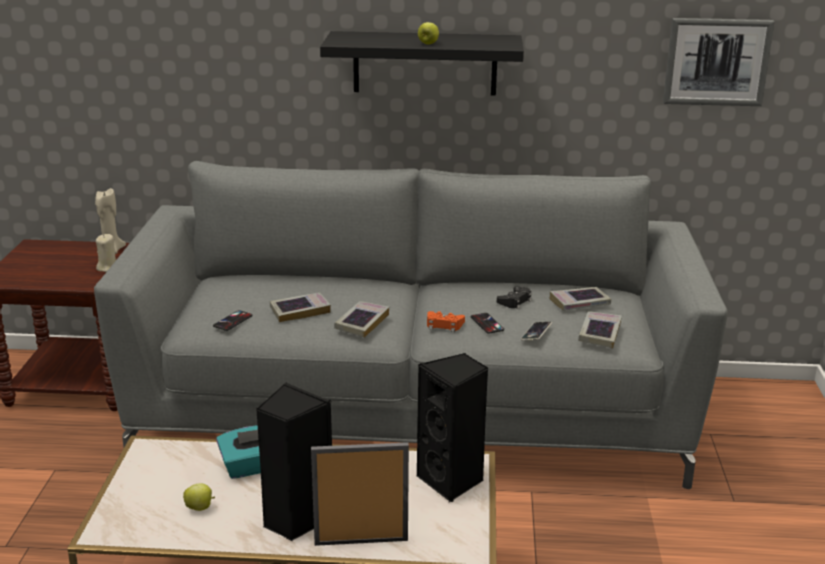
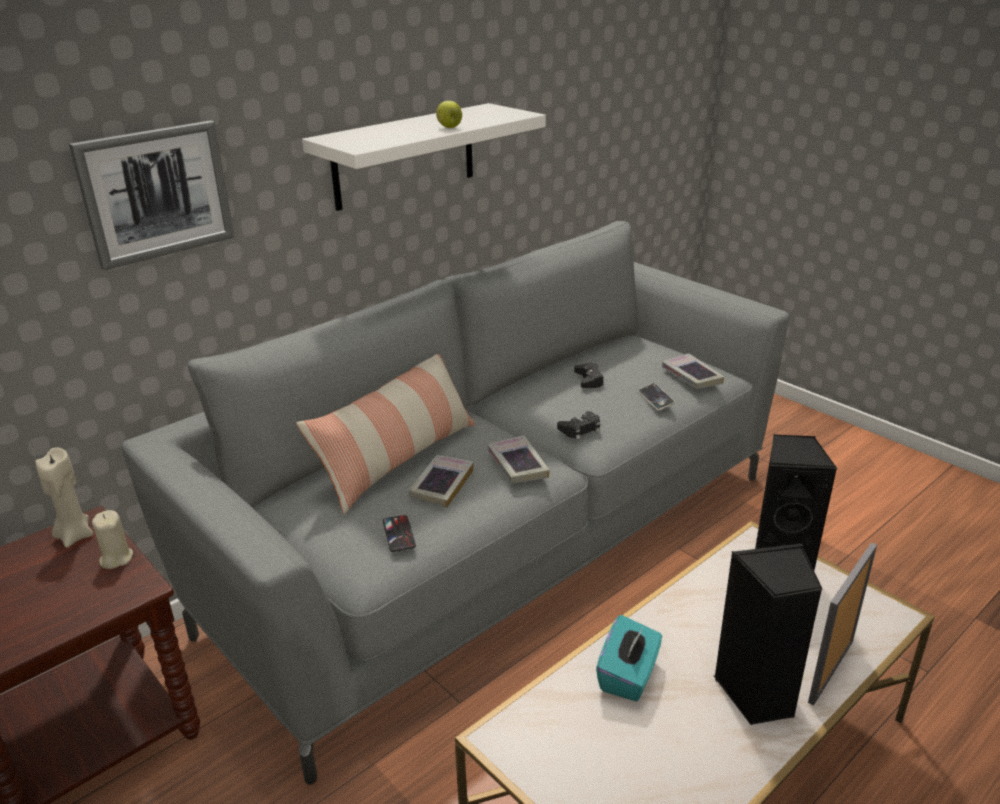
camera: 45 degrees left, 5 degrees up
apple [183,483,215,511] -> none
black shelf [320,31,524,96] -> white shelf [302,103,546,211]
orange game controller [427,311,465,332] -> black game controller [557,411,600,440]
phone [471,313,504,334] -> none
book [550,287,611,311] -> none
picture [663,18,775,106] -> picture moved to [69,120,235,270]
none -> pillow [296,354,475,515]

